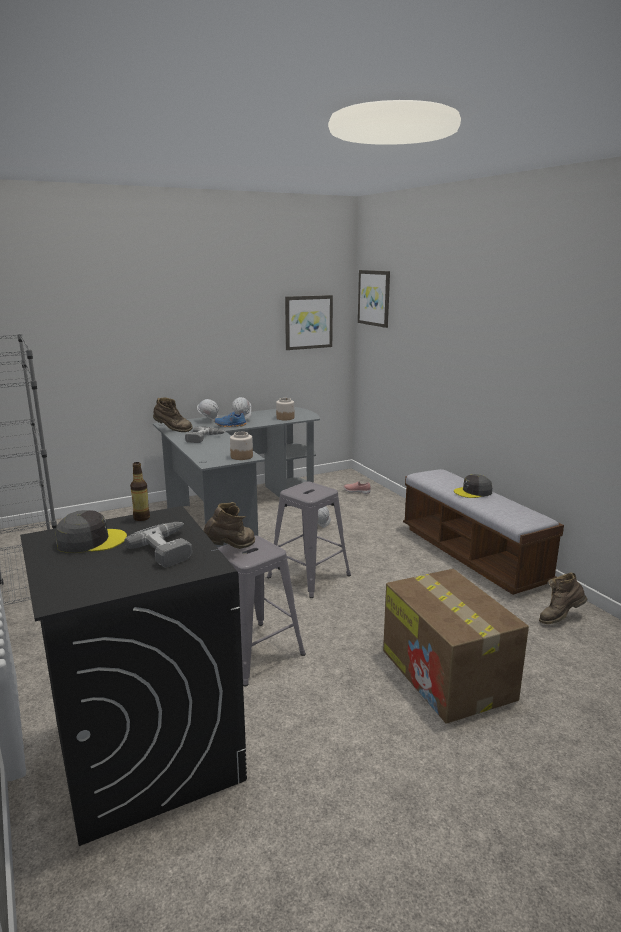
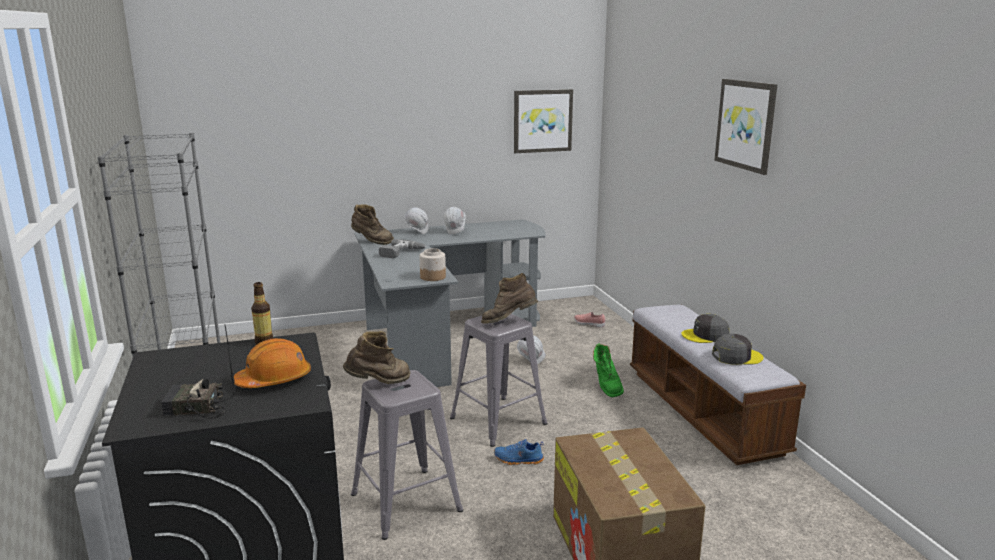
camera: 10 degrees right, 0 degrees up
grey cap [55,510,127,553] -> grey cap moved to [712,334,764,365]
power drill [124,522,192,568] -> orange hard hat [234,338,311,388]
blue shoe [214,411,247,427] -> blue shoe moved to [494,439,544,465]
jar [276,398,294,420] -> none
picture [358,270,390,328] -> picture moved to [714,79,777,175]
brown boot [539,572,587,624] -> brown boot moved to [481,273,538,324]
none -> radio [161,325,235,419]
none -> green boot [593,343,624,397]

